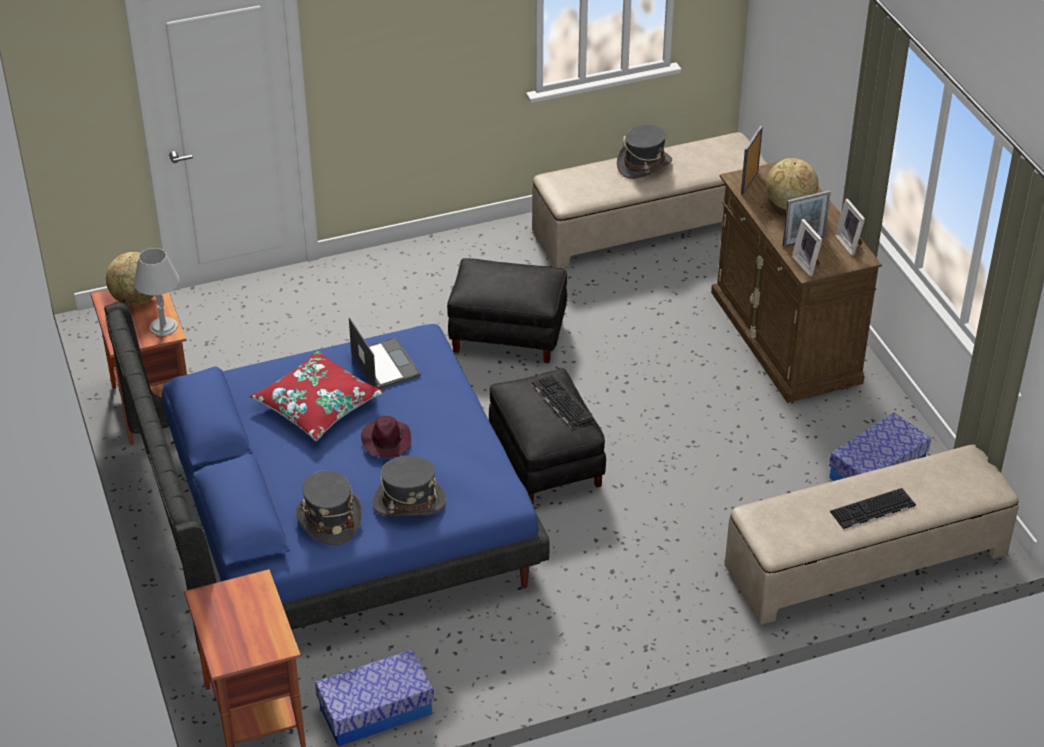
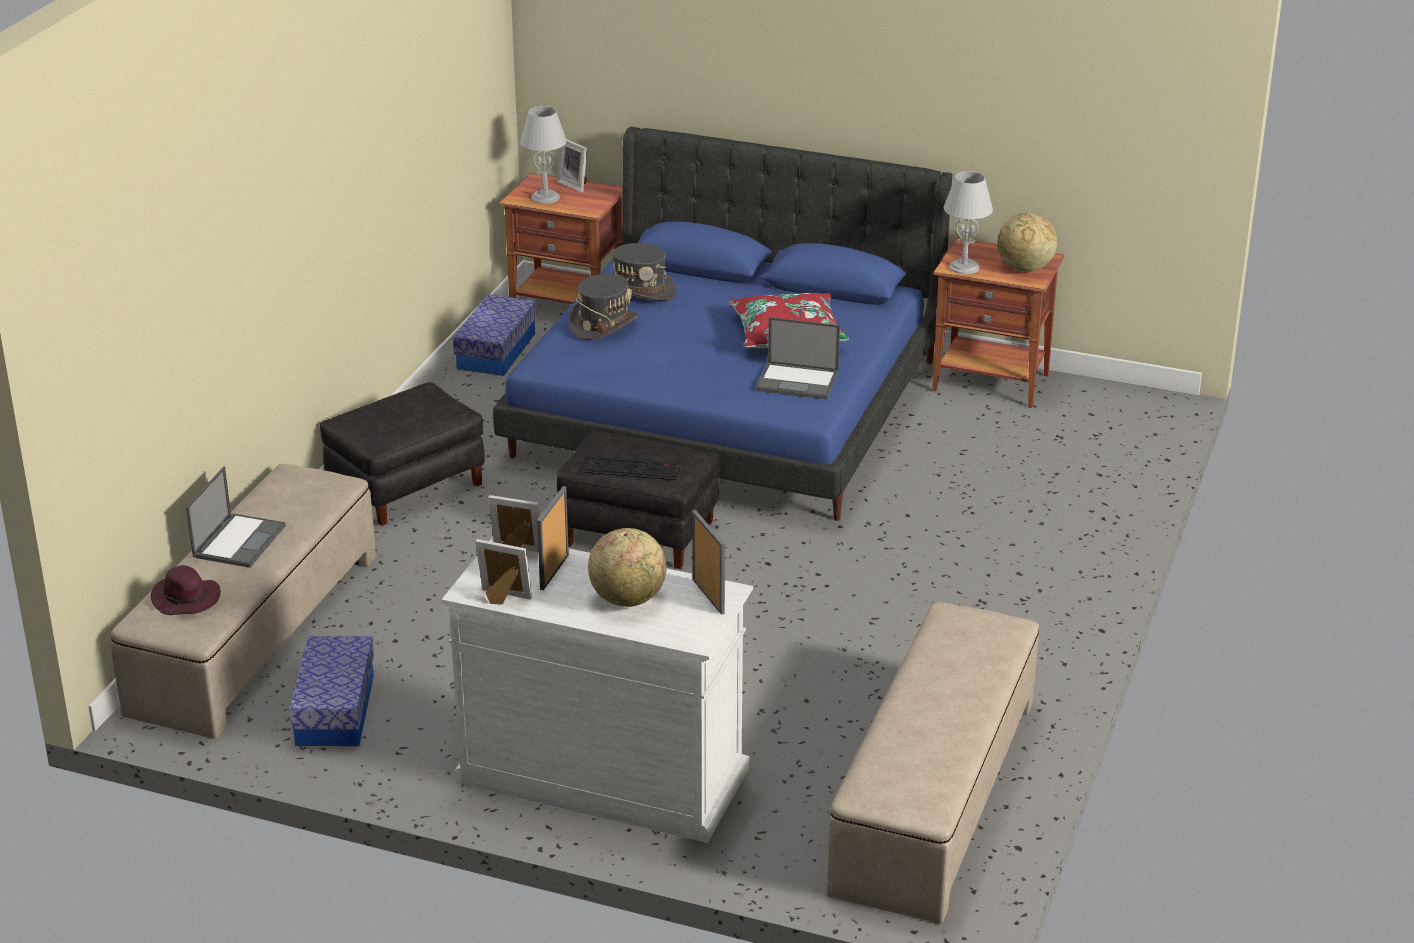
camera: 130 degrees right, 10 degrees down
purple hat [361,416,411,458] -> purple hat moved to [151,565,221,615]
black ottoman [447,258,567,363] -> black ottoman moved to [319,382,484,526]
grey hat [617,125,672,179] -> none
brown dresser [711,161,882,403] -> white dresser [441,537,753,843]
keyboard [830,488,916,530] -> laptop [186,466,286,568]
none -> grey table lamp [520,106,567,204]
none -> picture frame [556,139,587,193]

